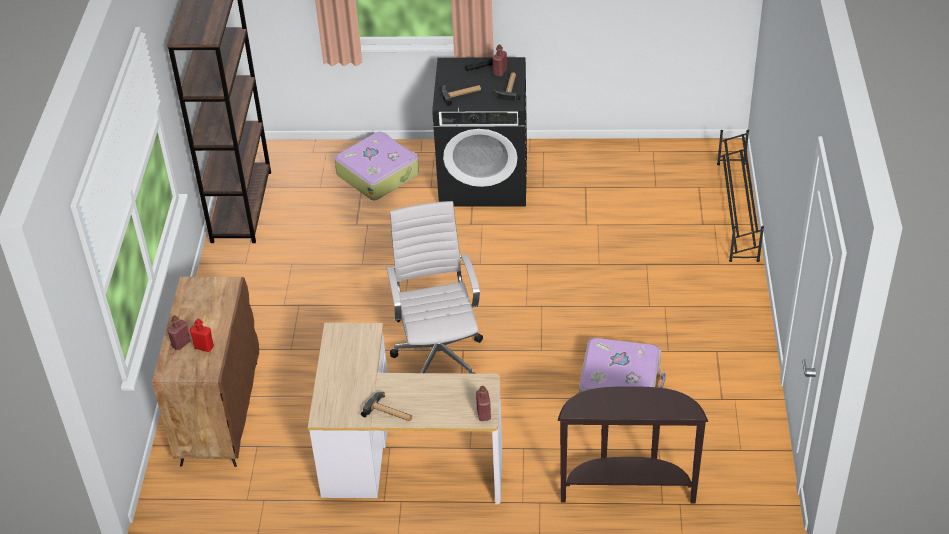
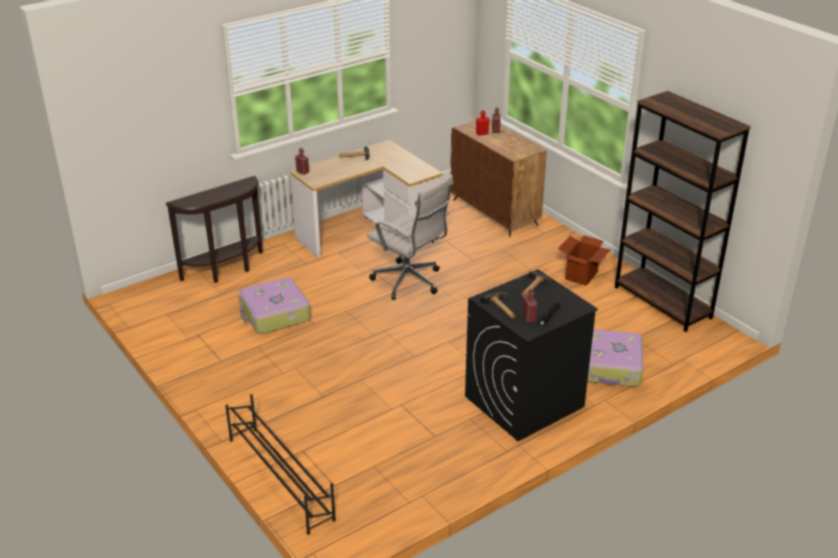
camera: 140 degrees right, 10 degrees down
none -> cardboard box [558,235,611,286]

